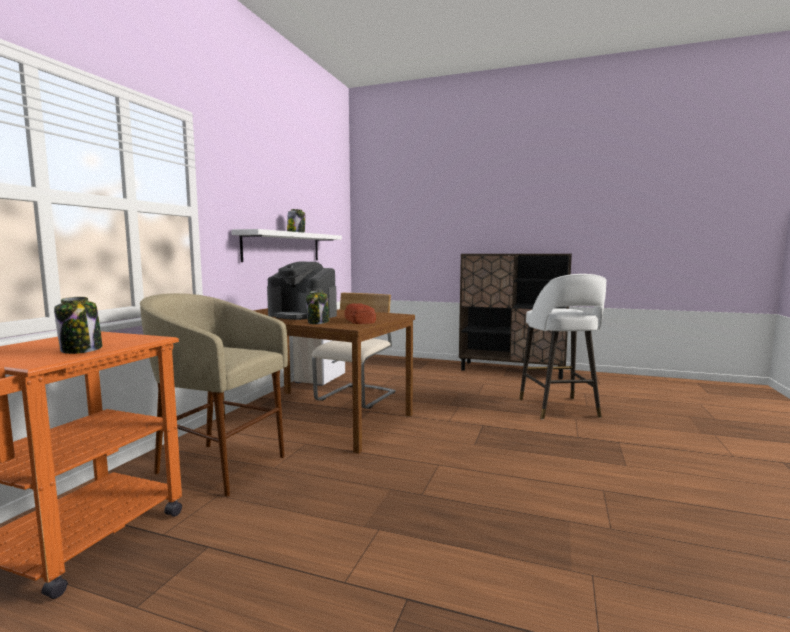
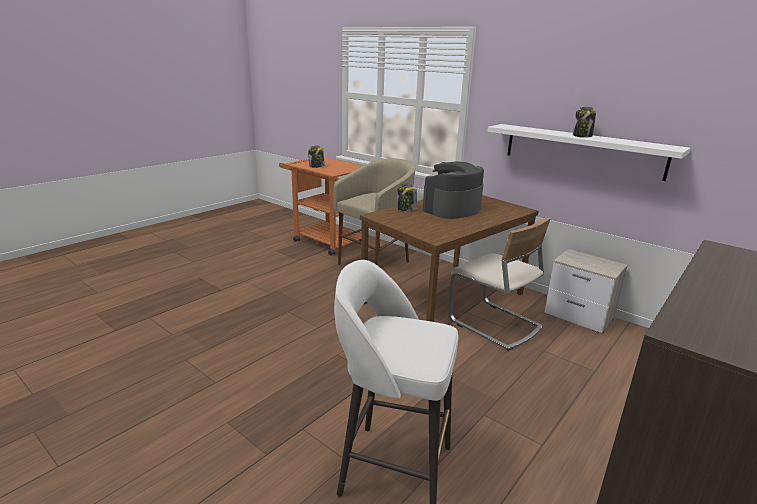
camera: 110 degrees right, 15 degrees up
bread [344,303,376,324] -> none

